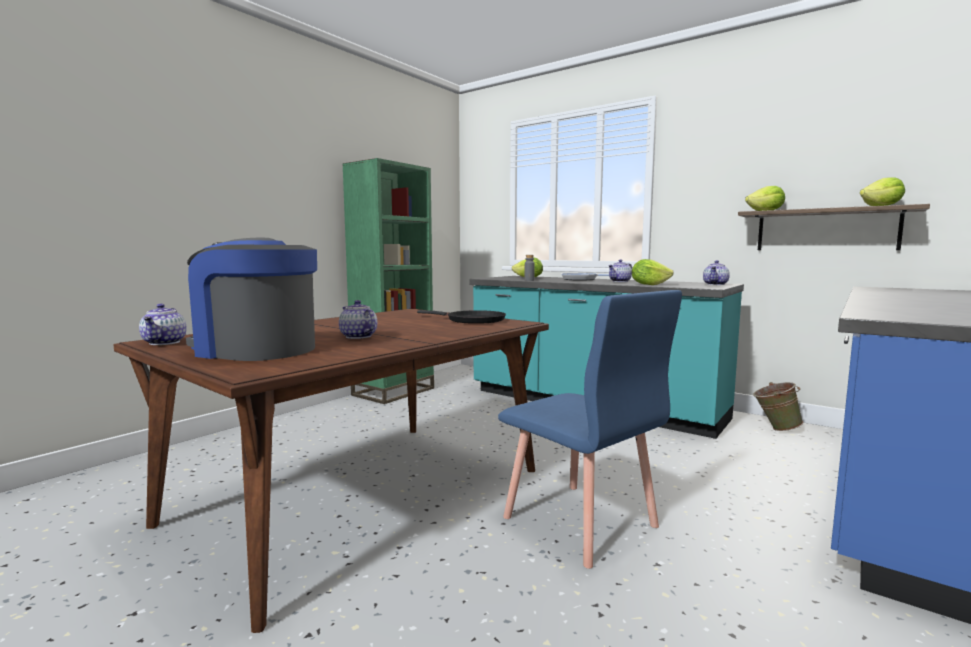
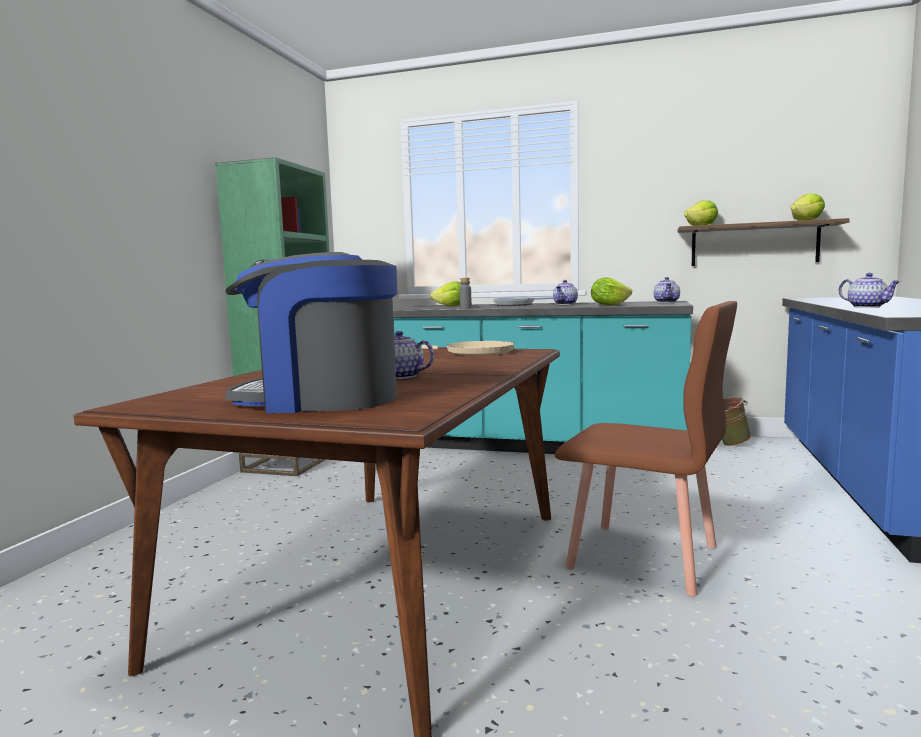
camera: 20 degrees left, 0 degrees up
teapot [139,304,186,345] -> teapot moved to [839,273,901,308]
black frying pan [417,310,506,324] -> beige frying pan [421,341,515,355]
blue chair [498,290,682,569] -> brown chair [555,301,737,596]

